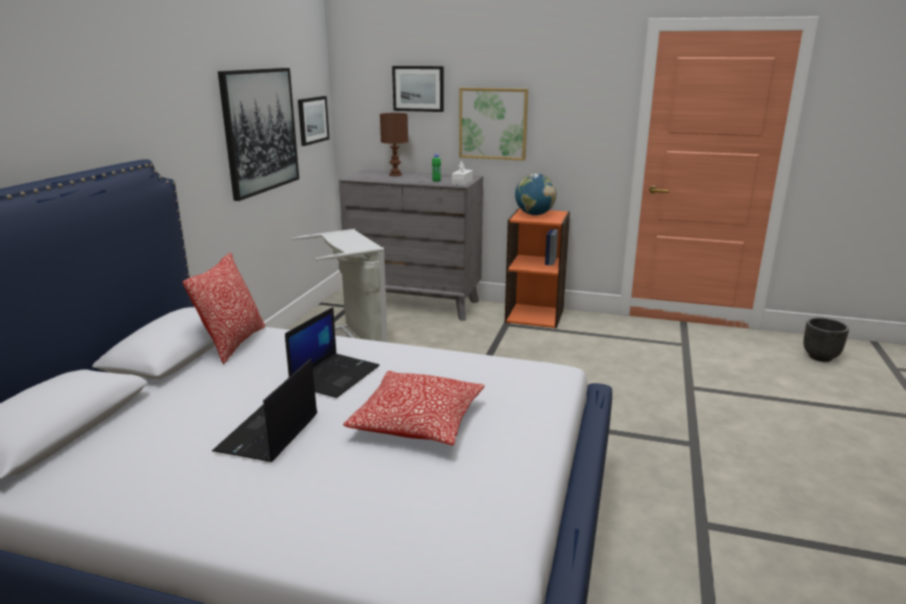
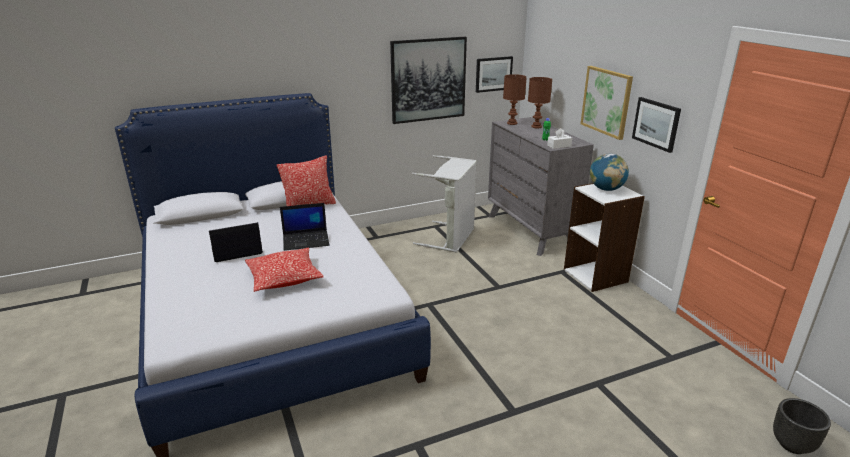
camera: 50 degrees right, 5 degrees up
picture [392,66,444,112] -> picture moved to [632,97,681,153]
orange bookcase [505,208,570,328] -> white bookcase [564,183,645,292]
none -> brown table lamp [503,74,527,125]

